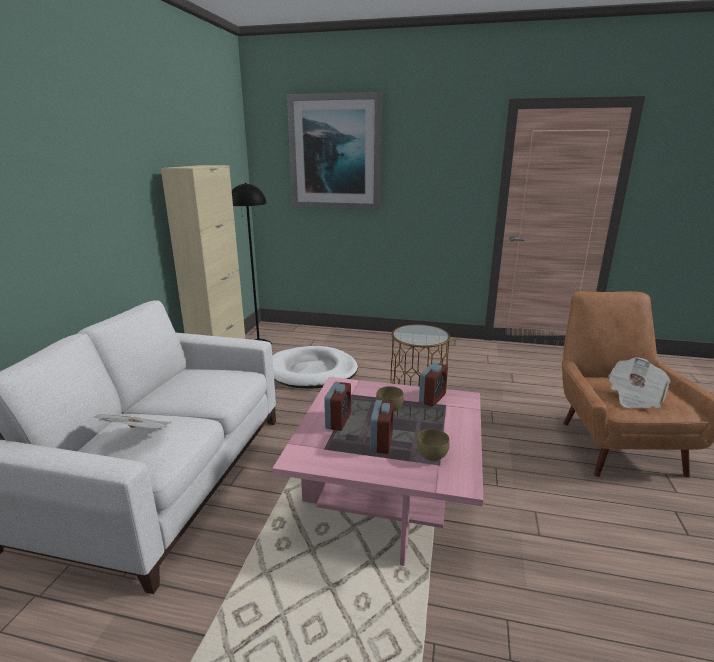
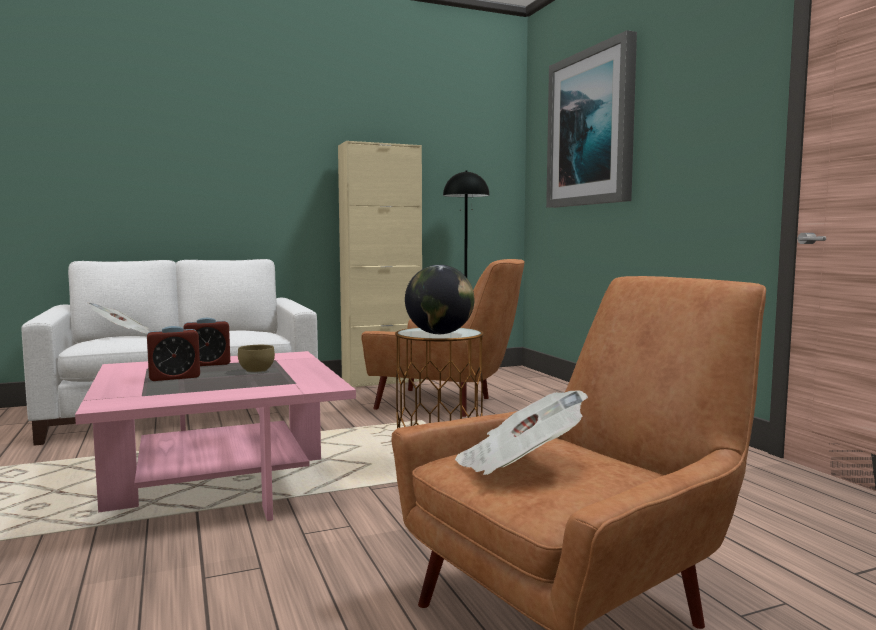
camera: 55 degrees right, 15 degrees down
white dog bed [272,346,358,389] -> brown armchair [361,259,525,417]
brown bowl [417,429,450,461] -> none
alarm clock [419,362,448,407] -> none
none -> globe [405,265,474,334]

